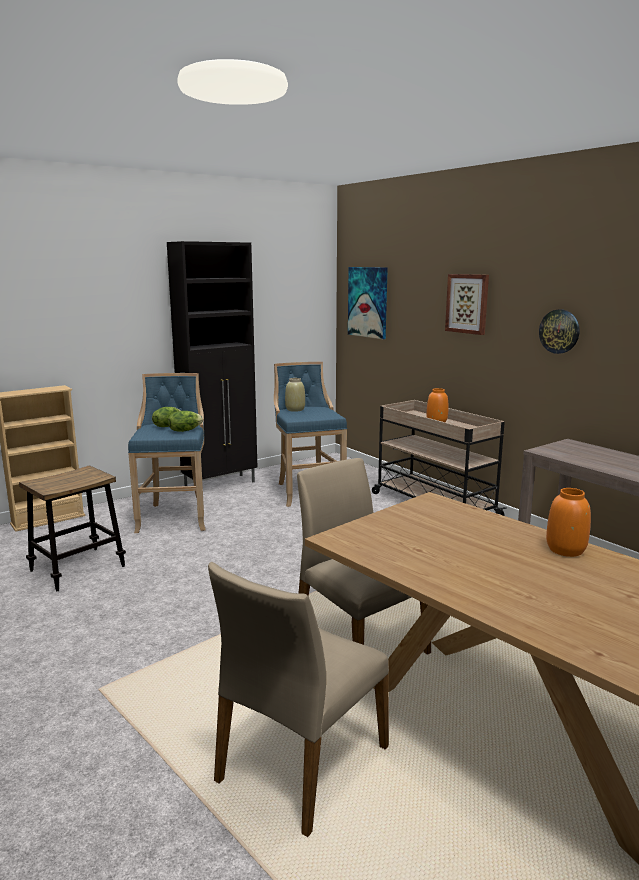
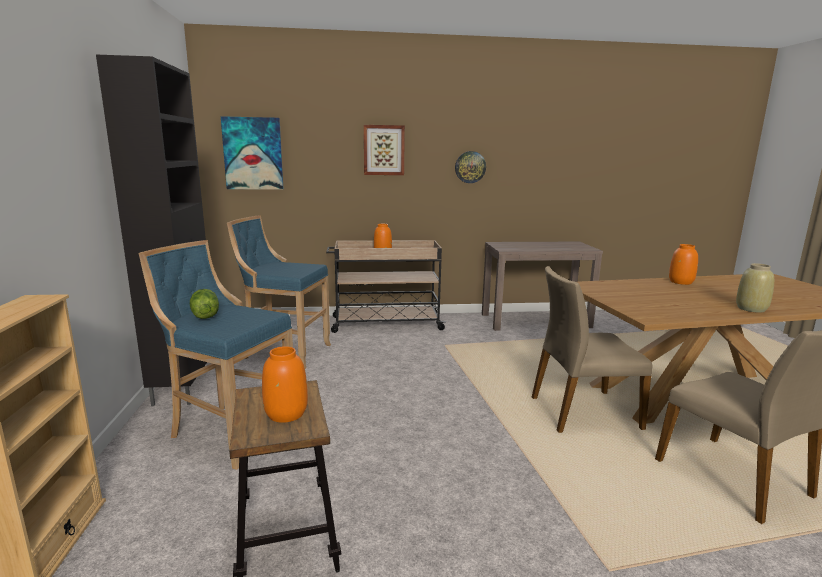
camera: 60 degrees left, 0 degrees up
lettuce [168,411,203,432] -> none
beige vase [285,378,305,412] -> beige vase moved to [736,263,774,313]
none -> orange vase [262,346,308,423]

